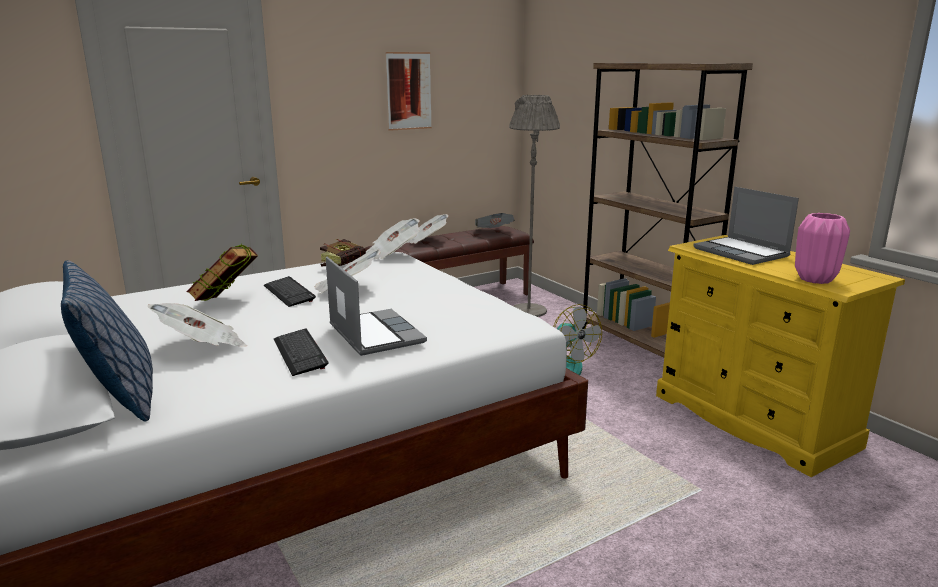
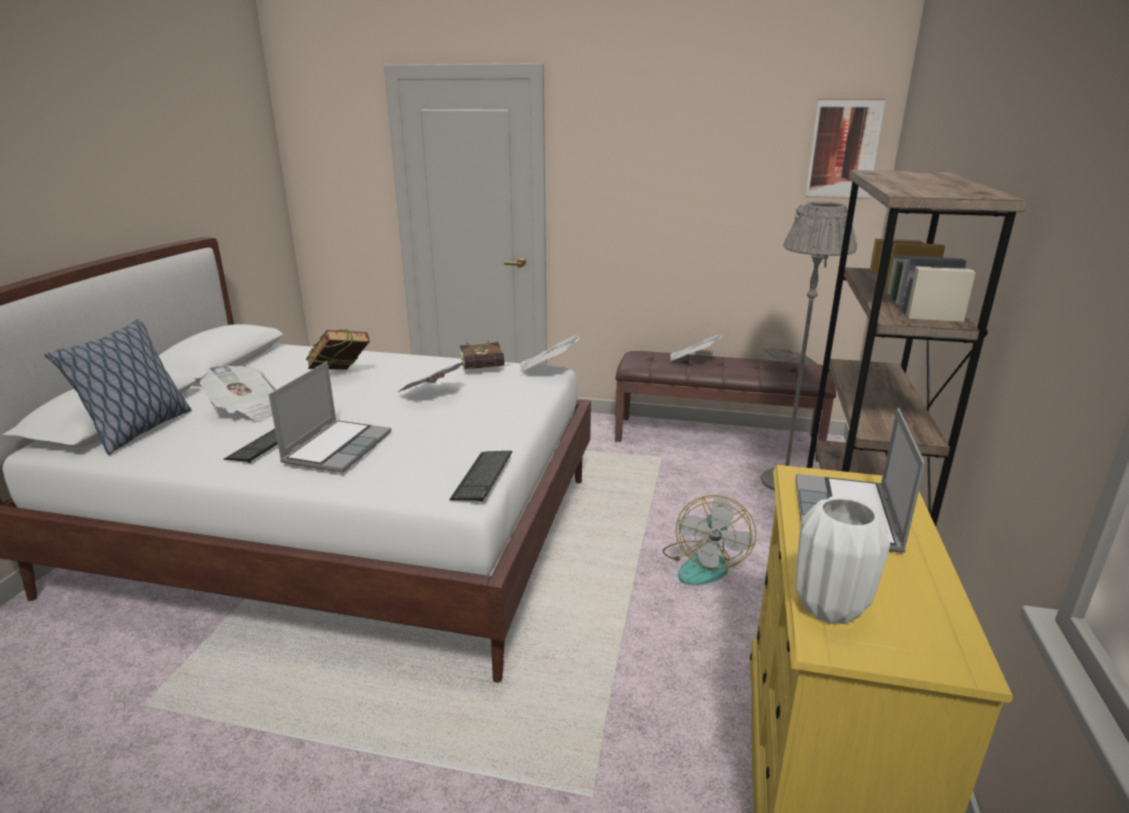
camera: 45 degrees right, 5 degrees up
keyboard [264,276,316,307] -> keyboard moved to [449,451,512,502]
picture [386,52,432,131] -> picture moved to [805,98,886,199]
pink vase [795,213,850,284] -> white vase [796,496,890,624]

